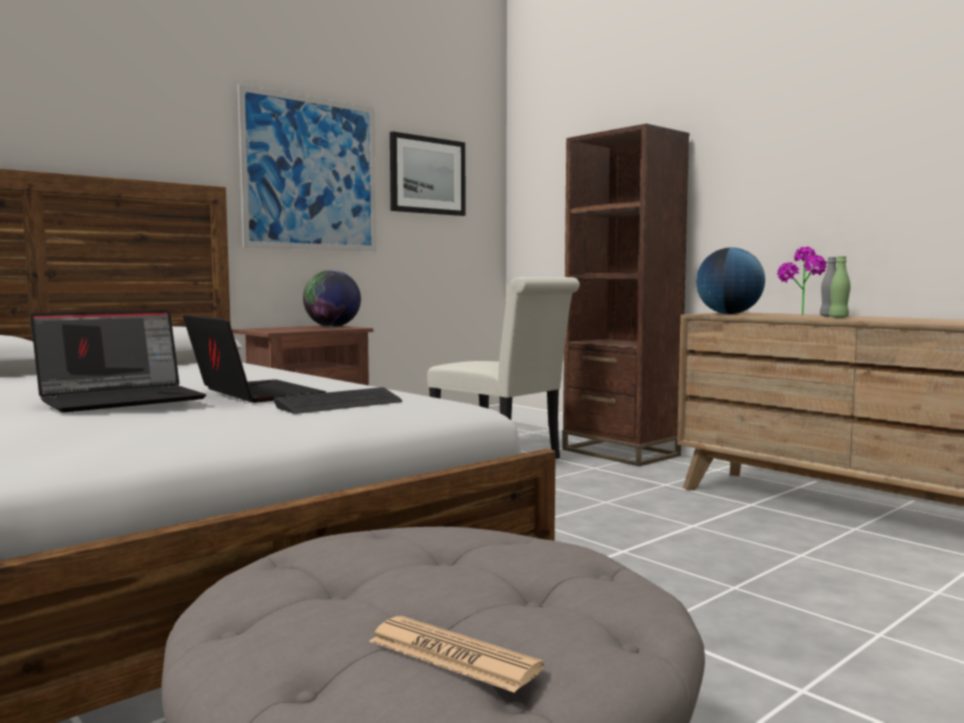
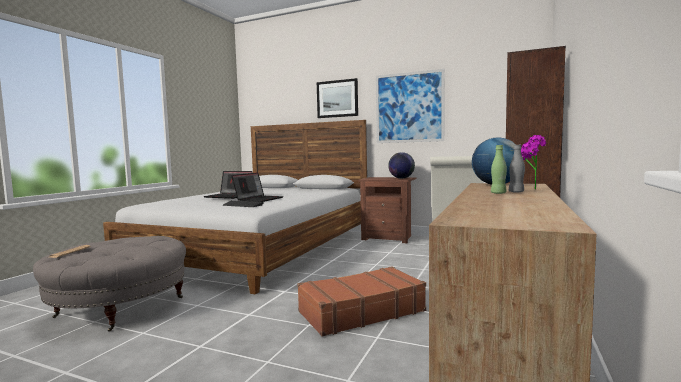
camera: 65 degrees right, 0 degrees up
picture [390,131,465,216] -> picture moved to [317,78,358,118]
none -> brown suitcase [298,266,426,337]

